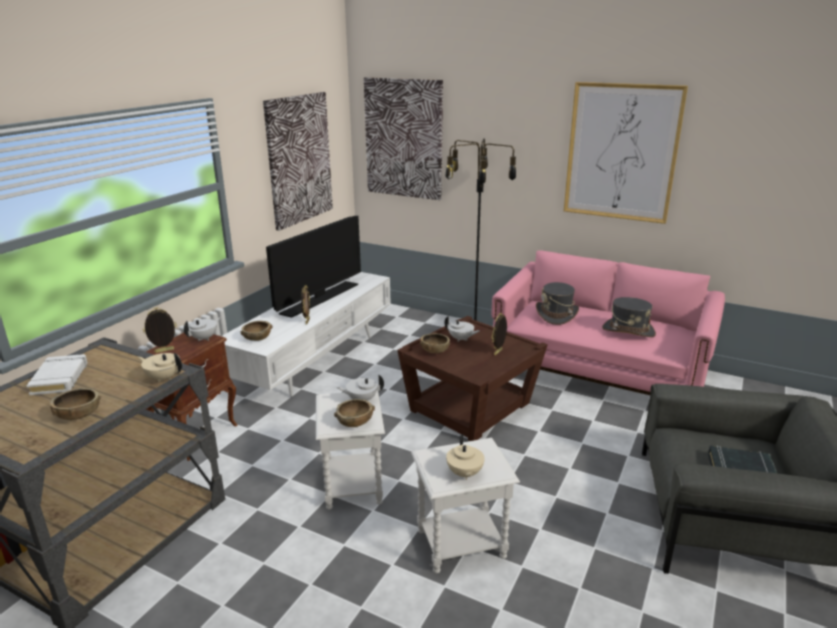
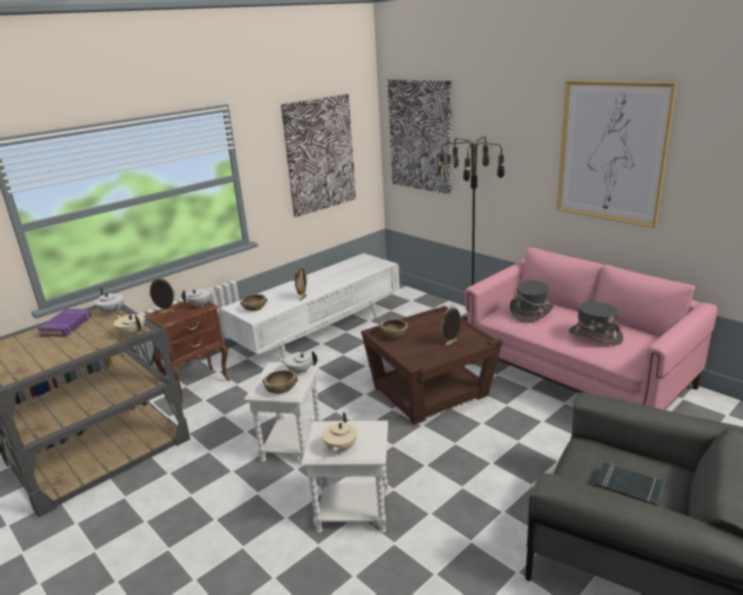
camera: 20 degrees right, 0 degrees up
white book [27,354,87,395] -> purple book [38,309,91,337]
brown bowl [50,388,101,420] -> none
television [266,216,361,318] -> none
white teapot [445,316,480,342] -> white teapot moved to [95,287,124,315]

